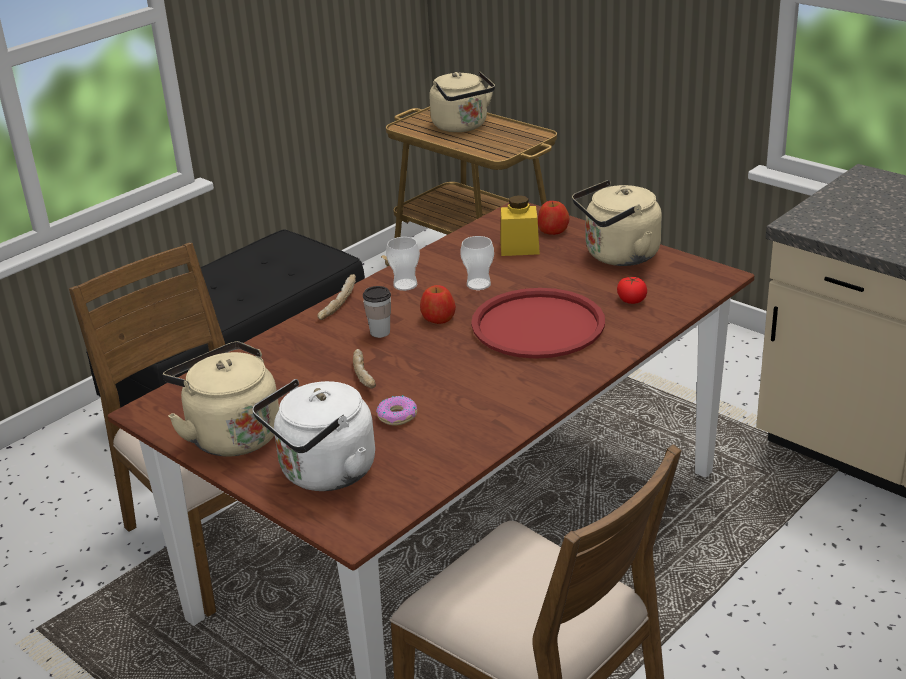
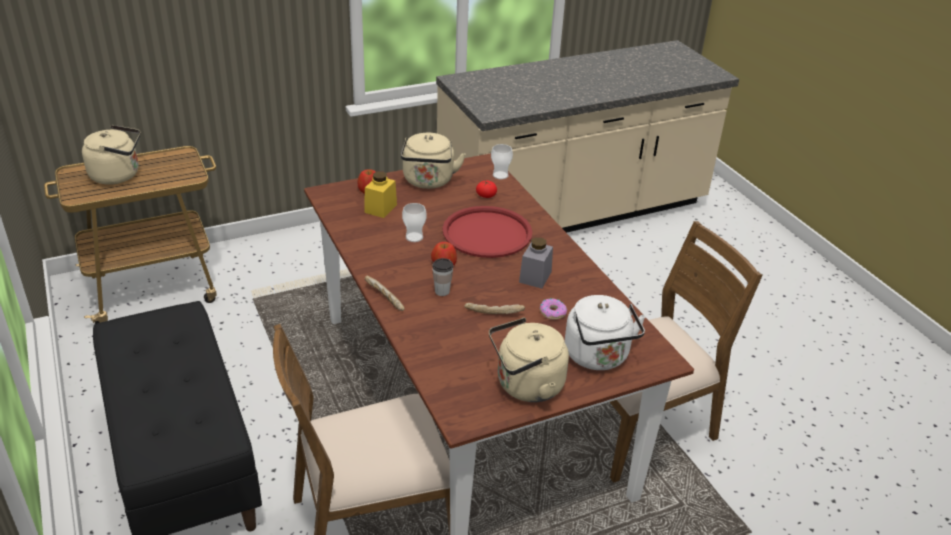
camera: 70 degrees left, 5 degrees up
cup [386,237,420,291] -> cup moved to [491,144,513,179]
none -> grey jar [519,237,553,288]

